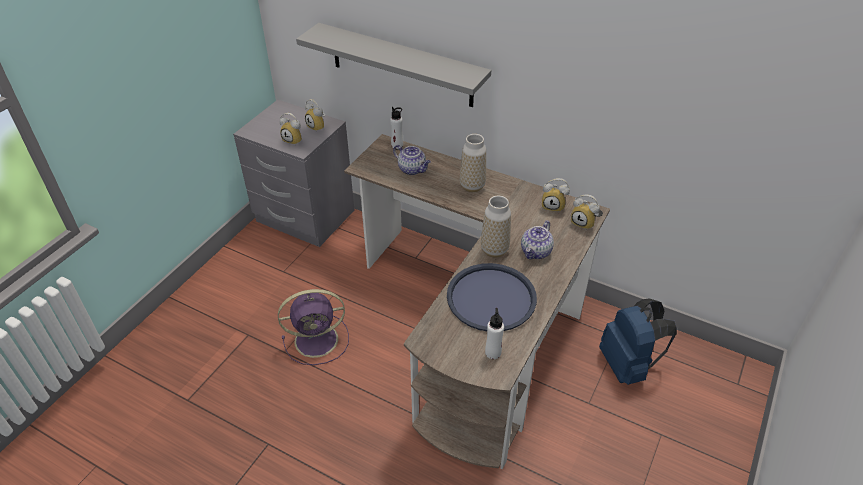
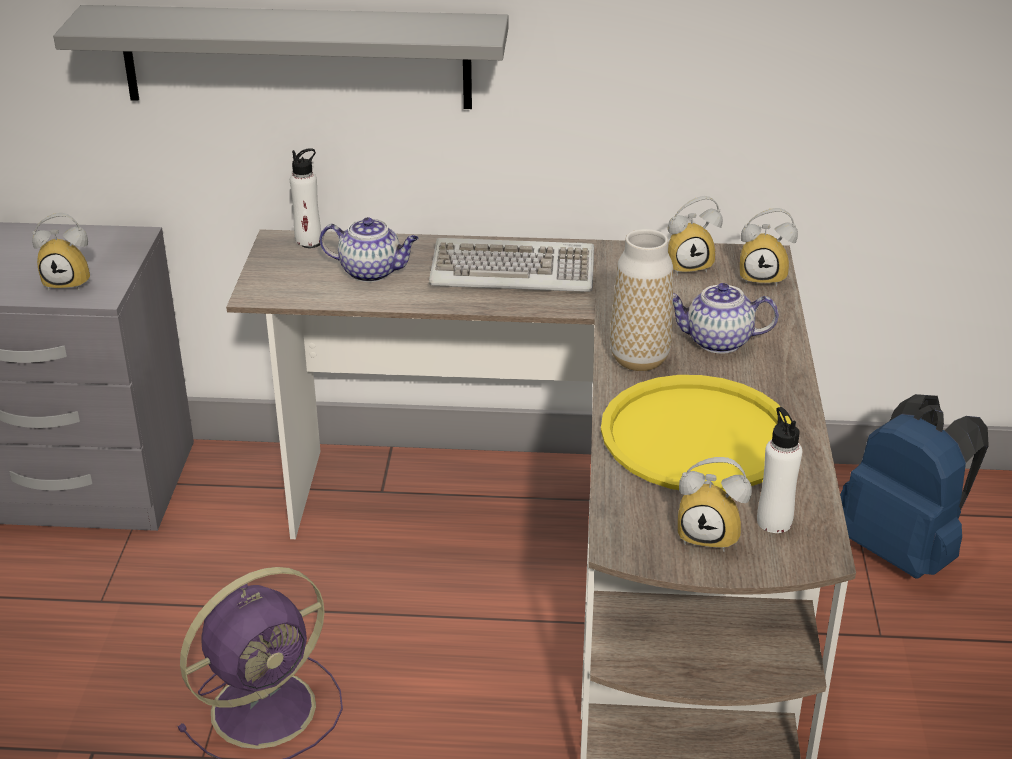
camera: 25 degrees left, 10 degrees down
alarm clock [305,99,325,132] -> alarm clock moved to [678,457,752,552]
blue tray [447,263,537,331] -> yellow tray [601,375,791,492]
vase [460,134,486,192] -> keyboard [429,238,594,292]
teapot [521,220,554,259] -> teapot turned 90 degrees clockwise [673,283,779,354]

